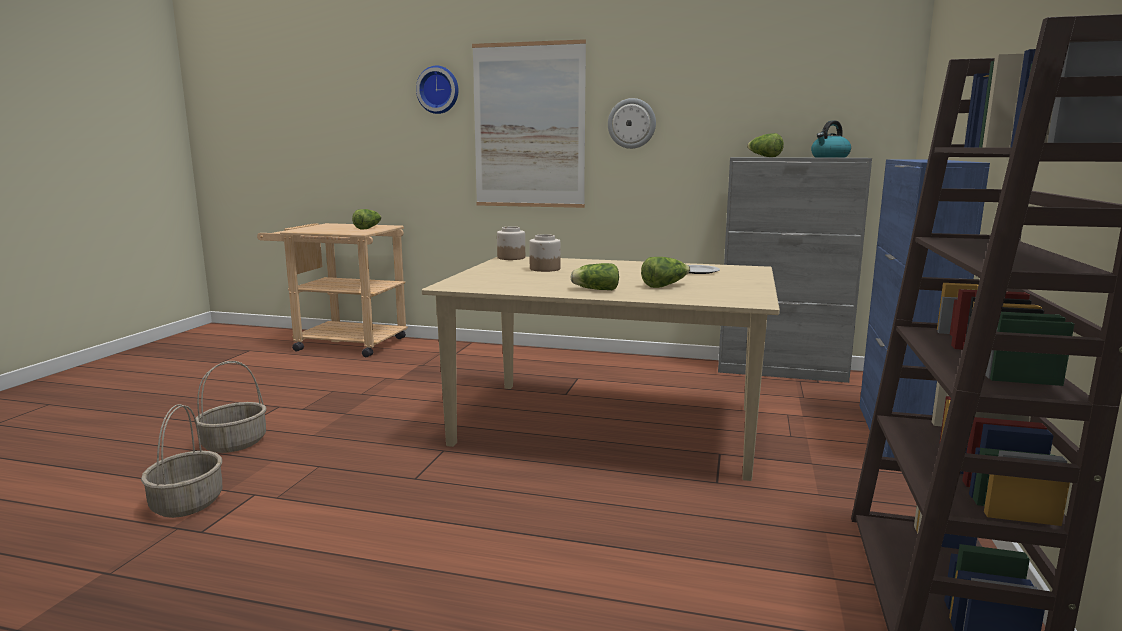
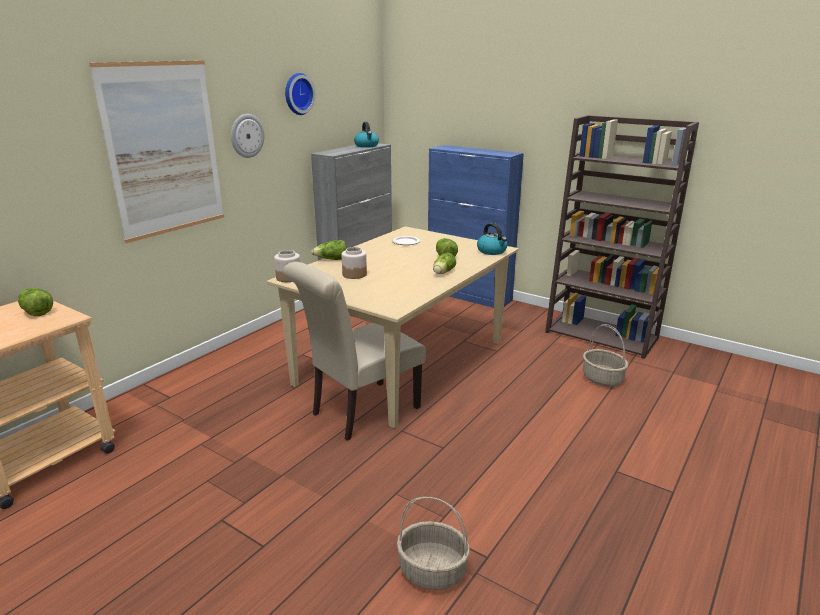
camera: 70 degrees left, 10 degrees up
basket [196,361,266,453] -> basket moved to [583,324,628,387]
wall clock [416,66,458,114] -> wall clock moved to [285,73,316,115]
lettuce [747,133,784,157] -> lettuce moved to [311,240,346,260]
none -> beige chair [283,262,426,441]
none -> kettle [477,223,507,255]

